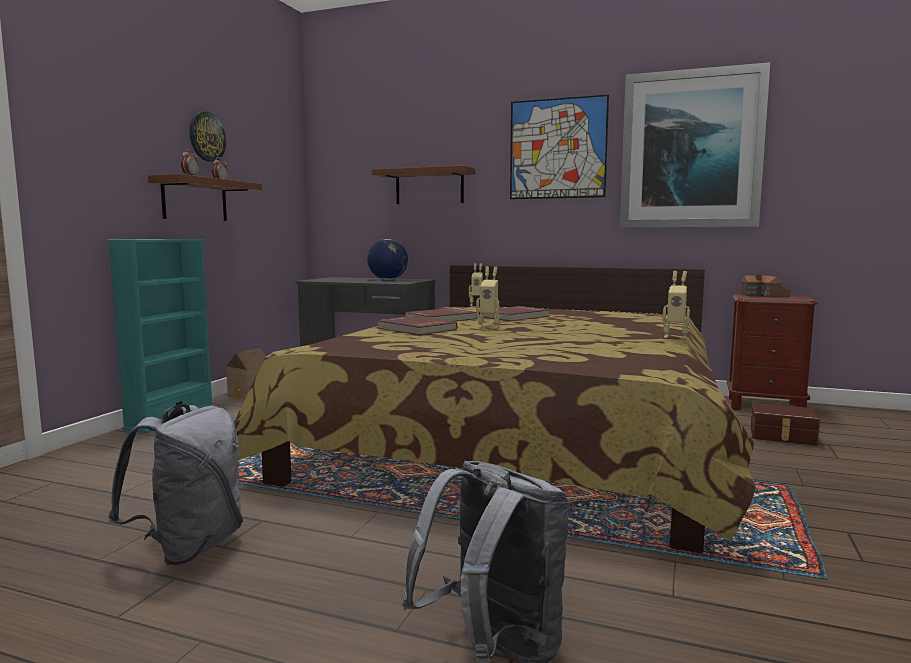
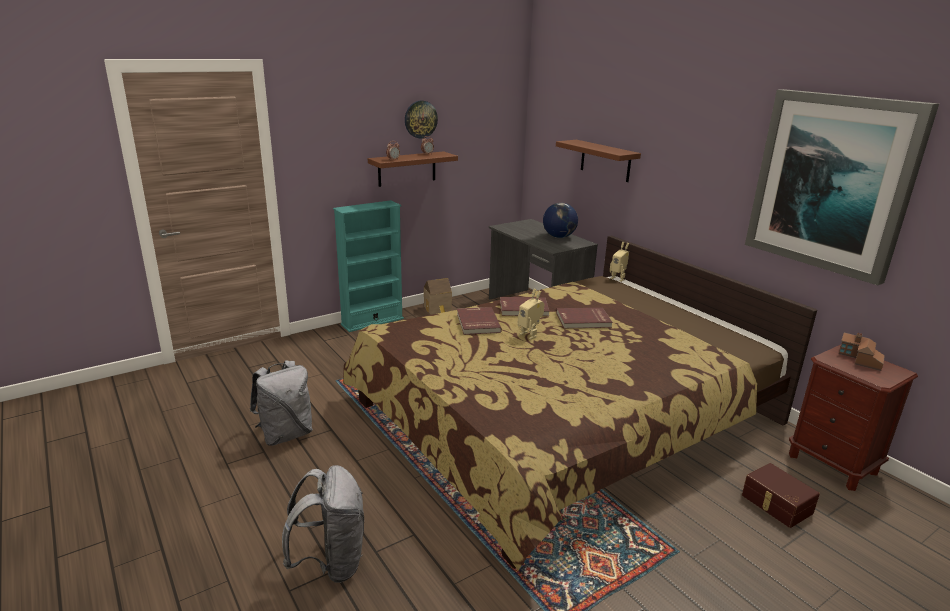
camera: 35 degrees right, 15 degrees up
picture [510,95,609,199] -> none
toy robot [662,271,690,339] -> none

